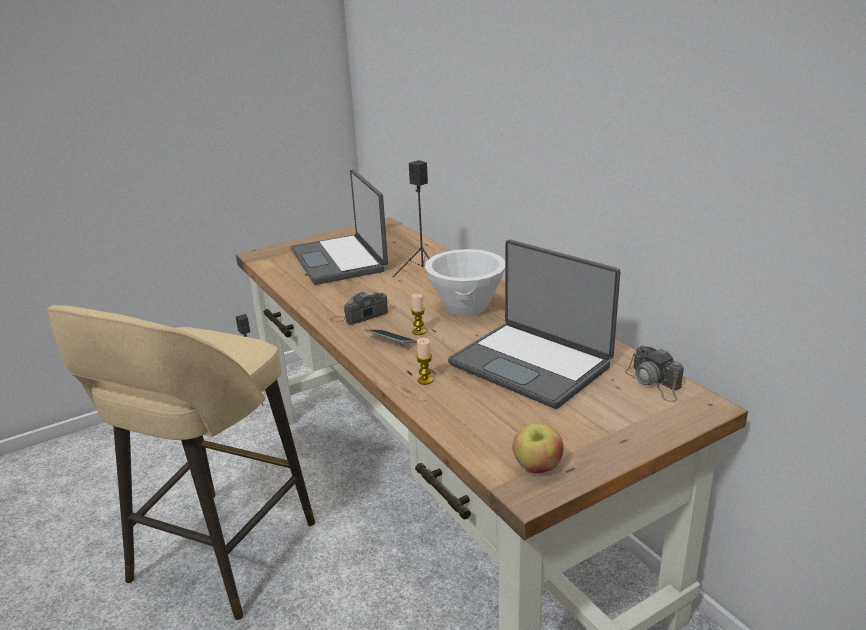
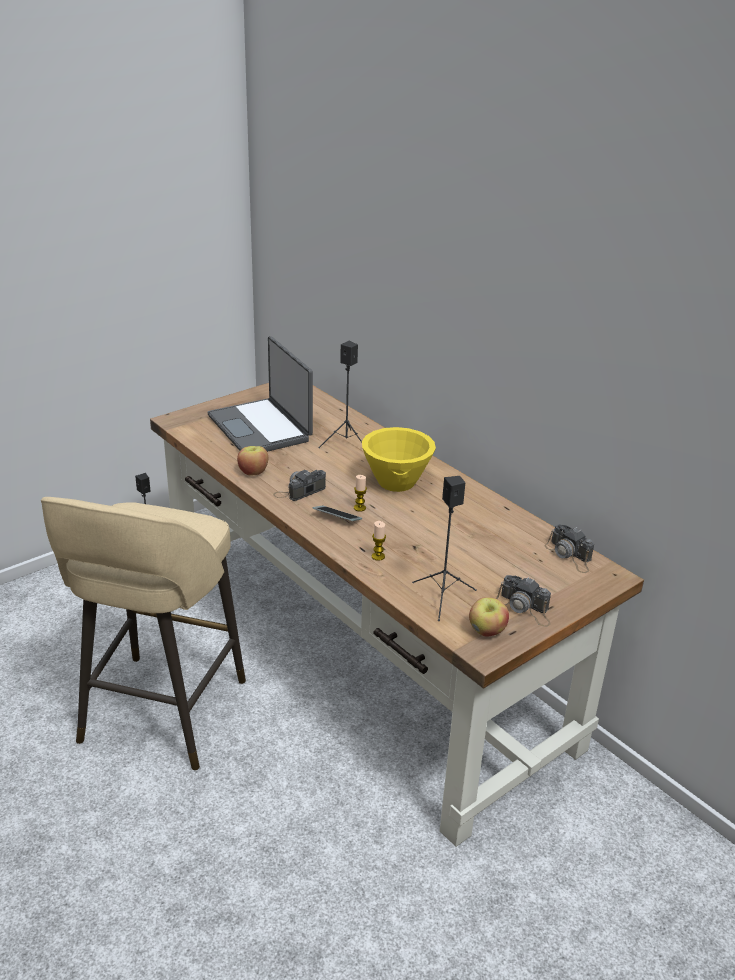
camera: 10 degrees left, 5 degrees up
white bowl [425,249,505,316] -> yellow bowl [362,427,436,492]
laptop [448,240,620,409] -> none
none -> apple [237,446,268,476]
none -> black speaker [412,476,477,621]
none -> camera [496,575,551,627]

